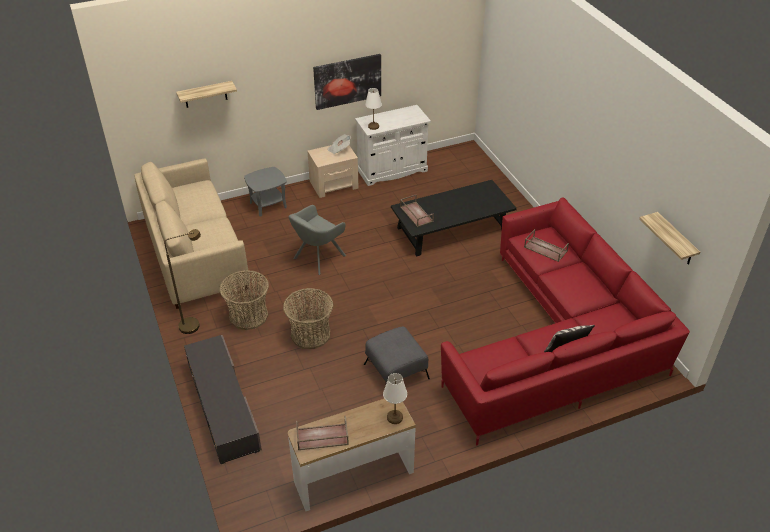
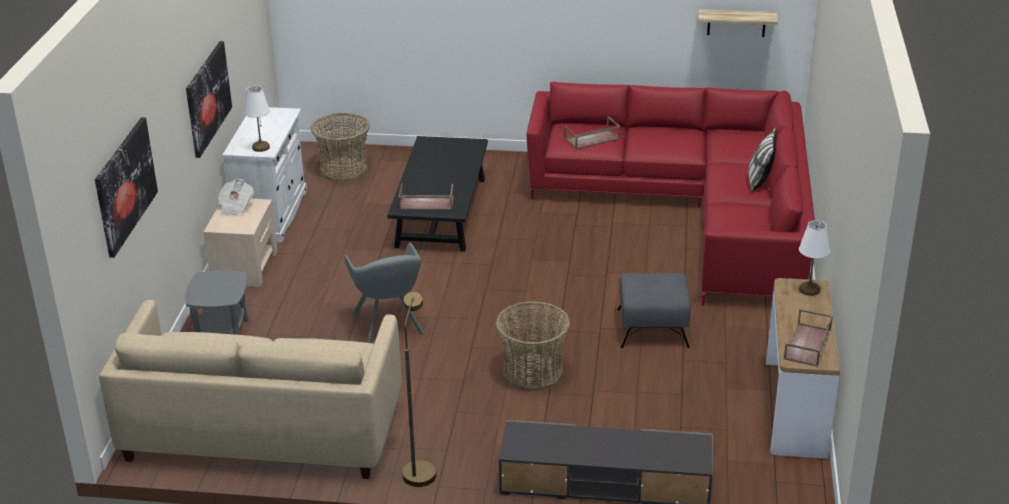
camera: 60 degrees left, 10 degrees down
shelf [176,81,237,108] -> picture [95,117,158,258]
basket [219,270,269,330] -> basket moved to [311,113,370,182]

